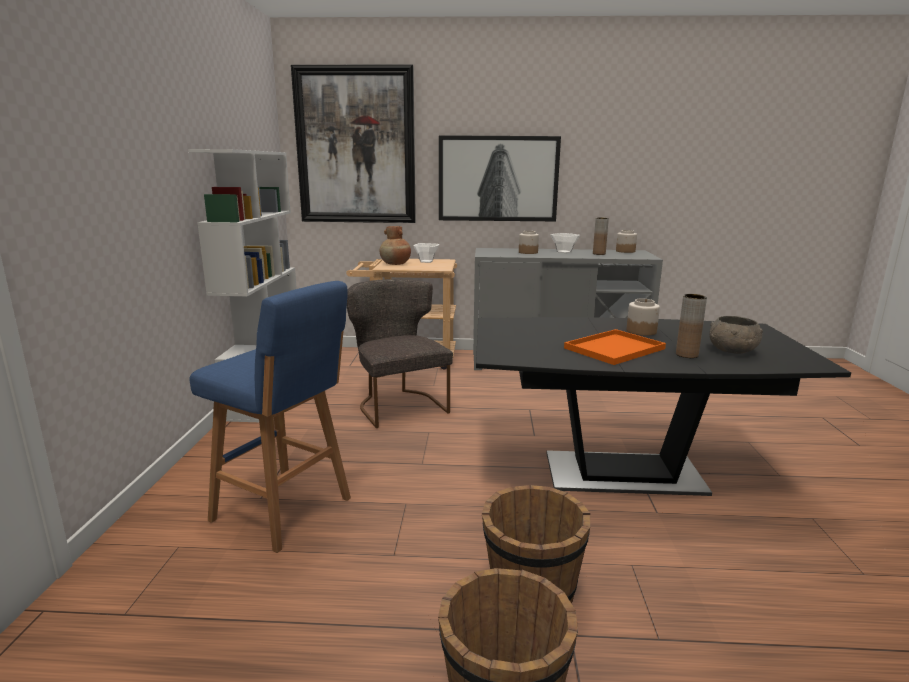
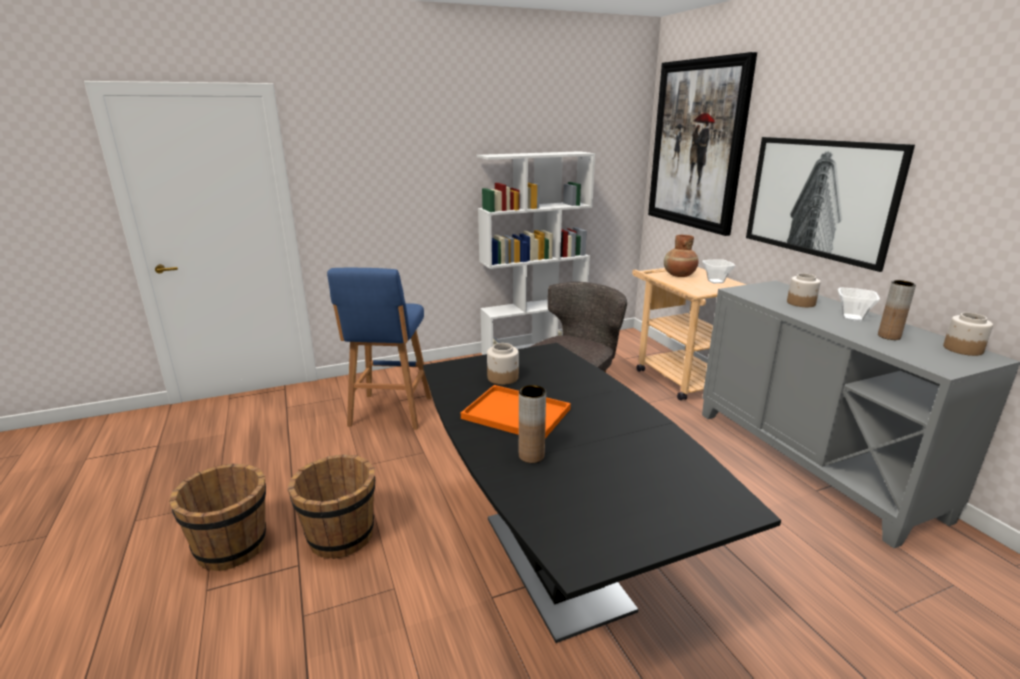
camera: 65 degrees right, 5 degrees up
jar [627,299,660,336] -> jar moved to [487,343,519,385]
grey bowl [709,316,763,354] -> none

